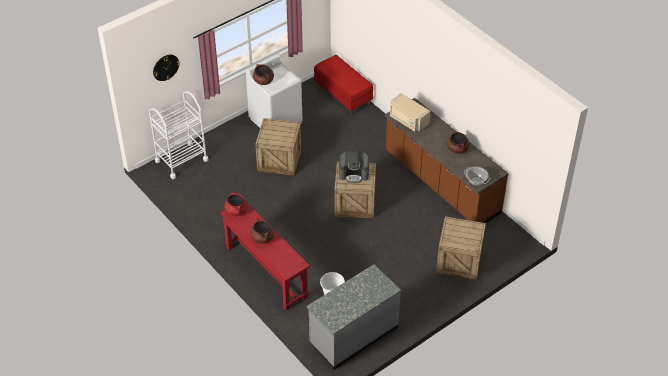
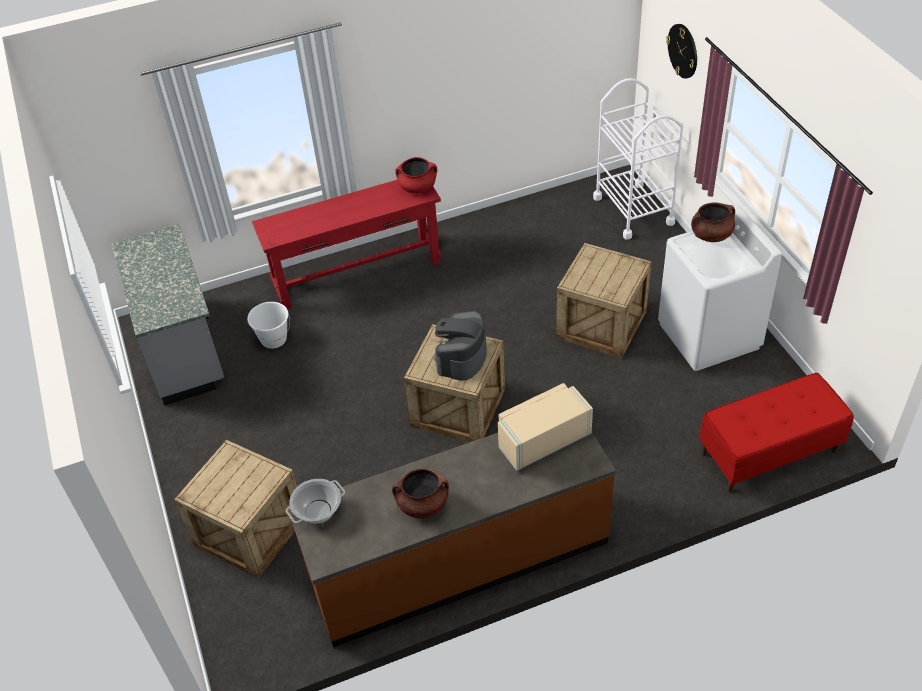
camera: 110 degrees right, 0 degrees up
brown cooking pot [250,219,274,244] -> none

